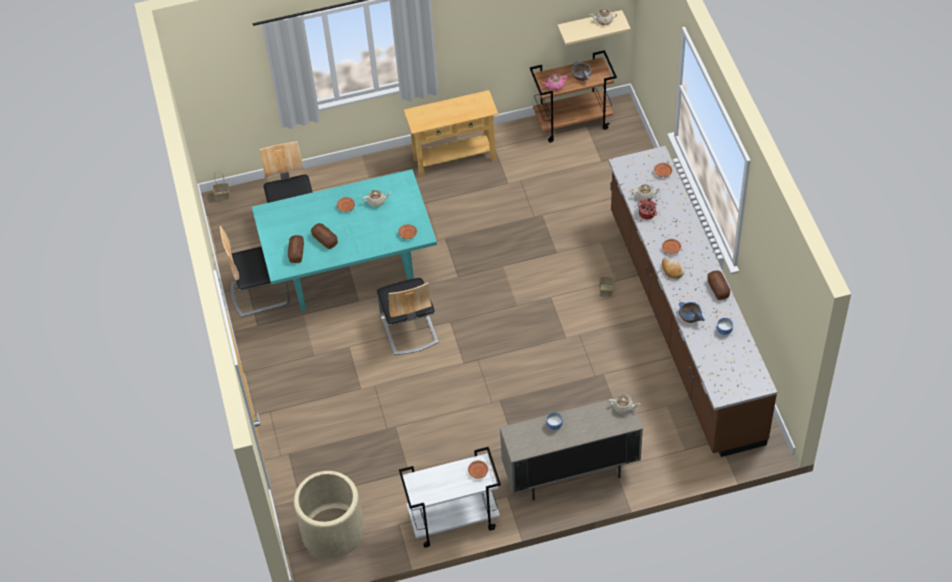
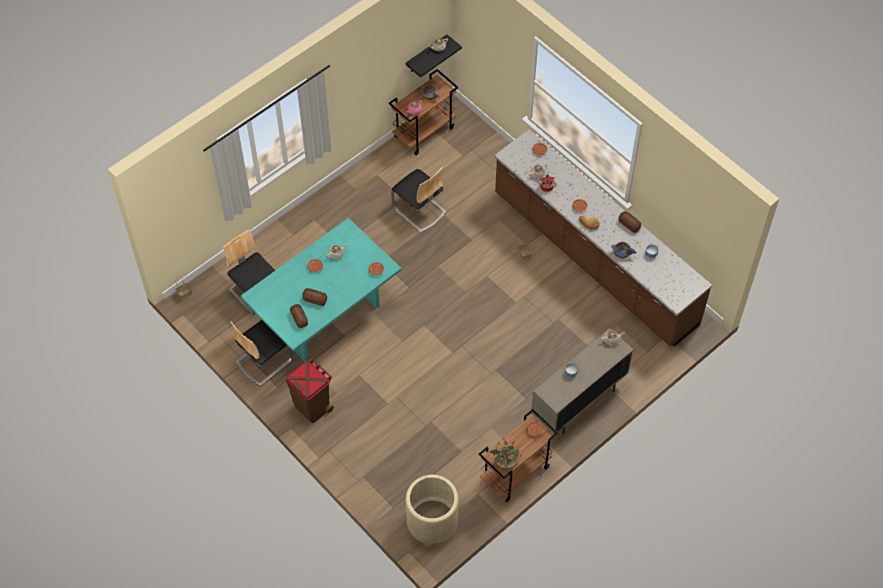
camera: 30 degrees left, 5 degrees up
chair [377,278,439,355] -> chair moved to [391,167,446,233]
white cart [399,447,501,548] -> brown cart [479,409,558,503]
beige console table [404,90,498,178] -> none
beige shelf [557,10,631,46] -> black shelf [405,34,462,77]
none -> brown trash can [285,358,334,423]
none -> potted plant [489,438,522,470]

